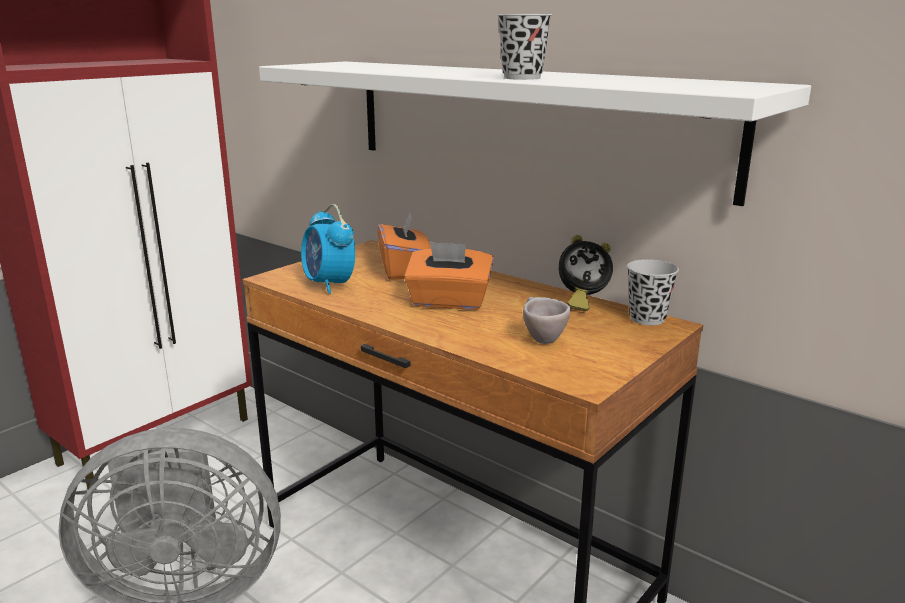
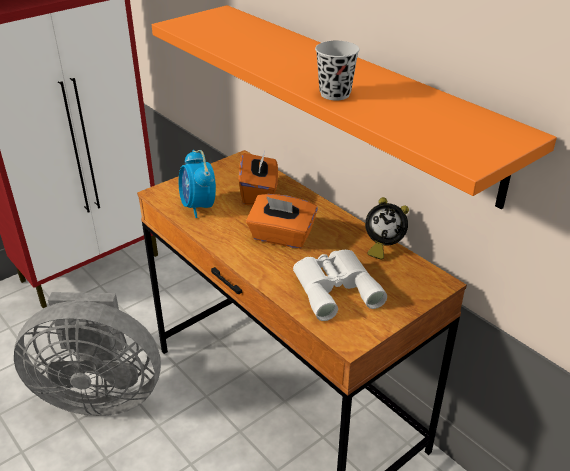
camera: 10 degrees right, 15 degrees up
white shelf [259,61,811,206] -> orange shelf [152,5,557,209]
beige cup [523,297,571,344] -> white binoculars [293,250,387,321]
black cup [627,259,679,325] -> none

